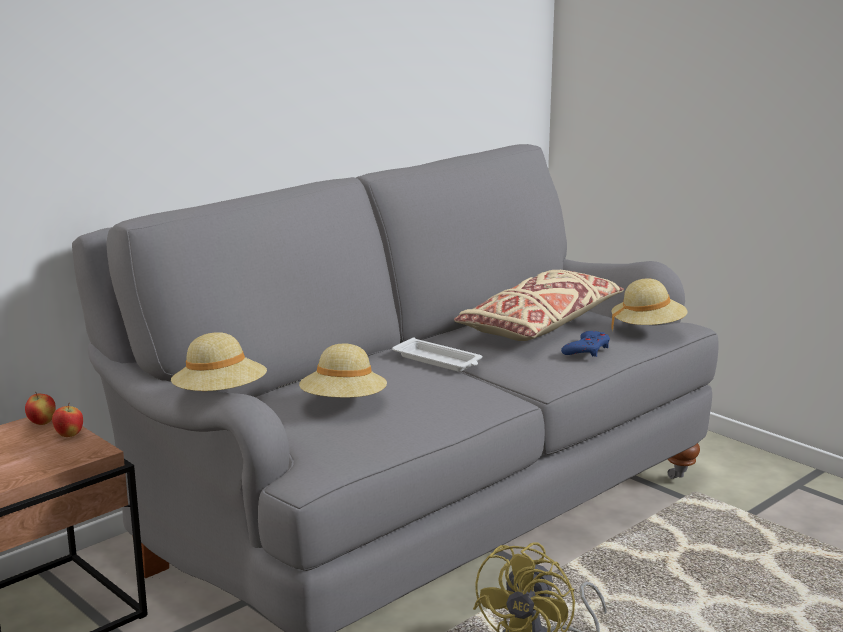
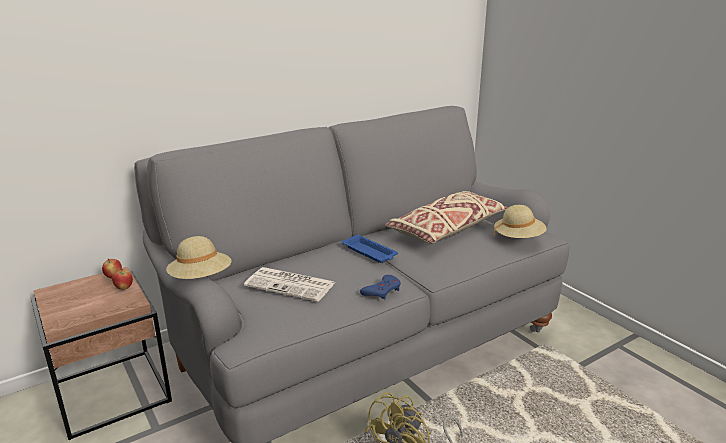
camera: 10 degrees right, 5 degrees up
beige hat [299,344,387,398] -> newspaper [244,267,335,302]
white tray [392,337,482,372] -> blue tray [342,234,398,263]
blue game controller [561,331,610,357] -> blue game controller moved to [360,275,401,299]

